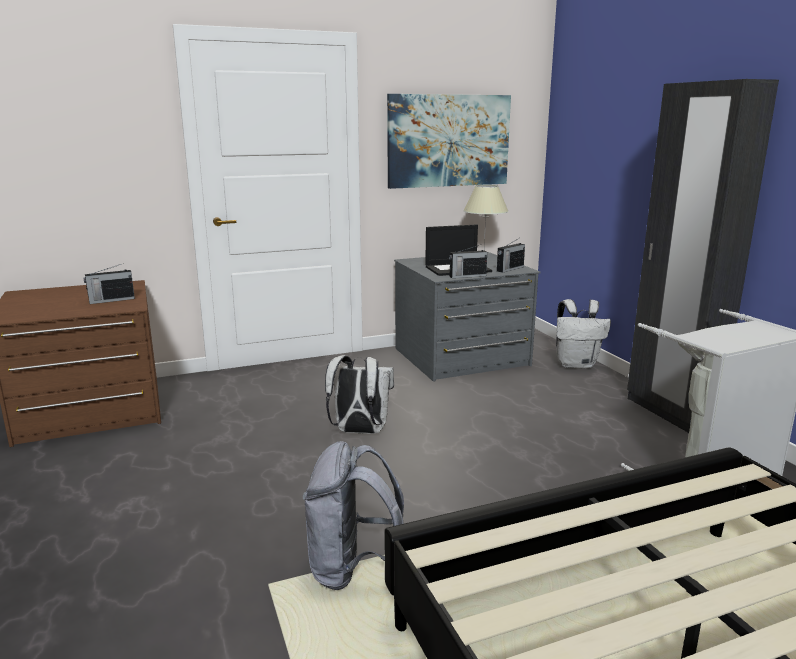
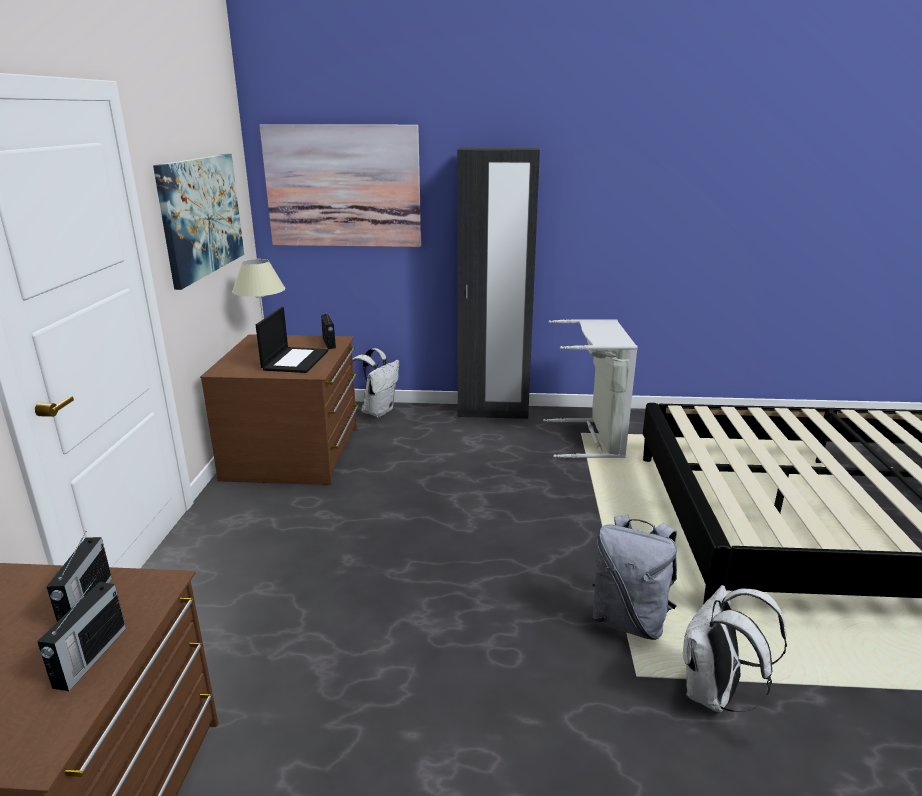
camera: 65 degrees left, 5 degrees up
white backpack [325,355,394,434] -> white backpack moved to [683,585,787,712]
grey dresser [394,252,541,382] -> brown dresser [200,334,359,485]
radio [449,244,487,278] -> radio moved to [37,577,126,691]
none -> picture [259,124,421,247]

